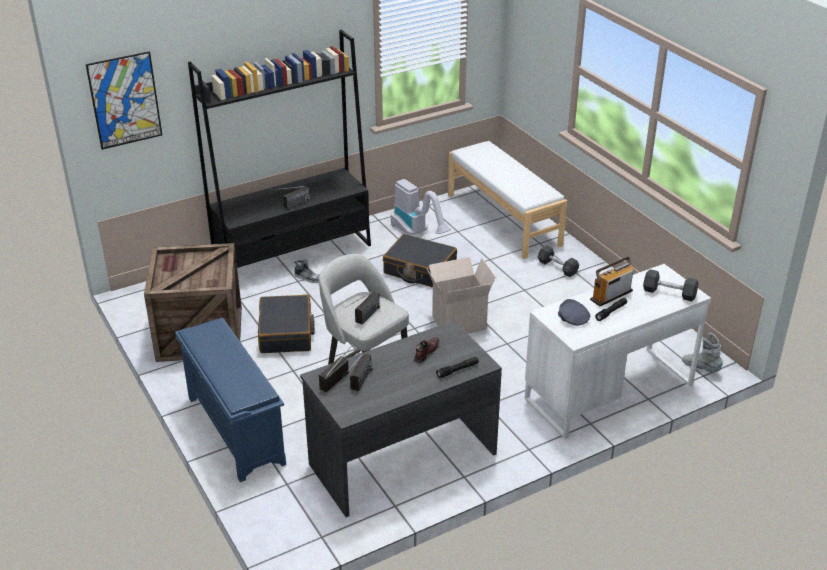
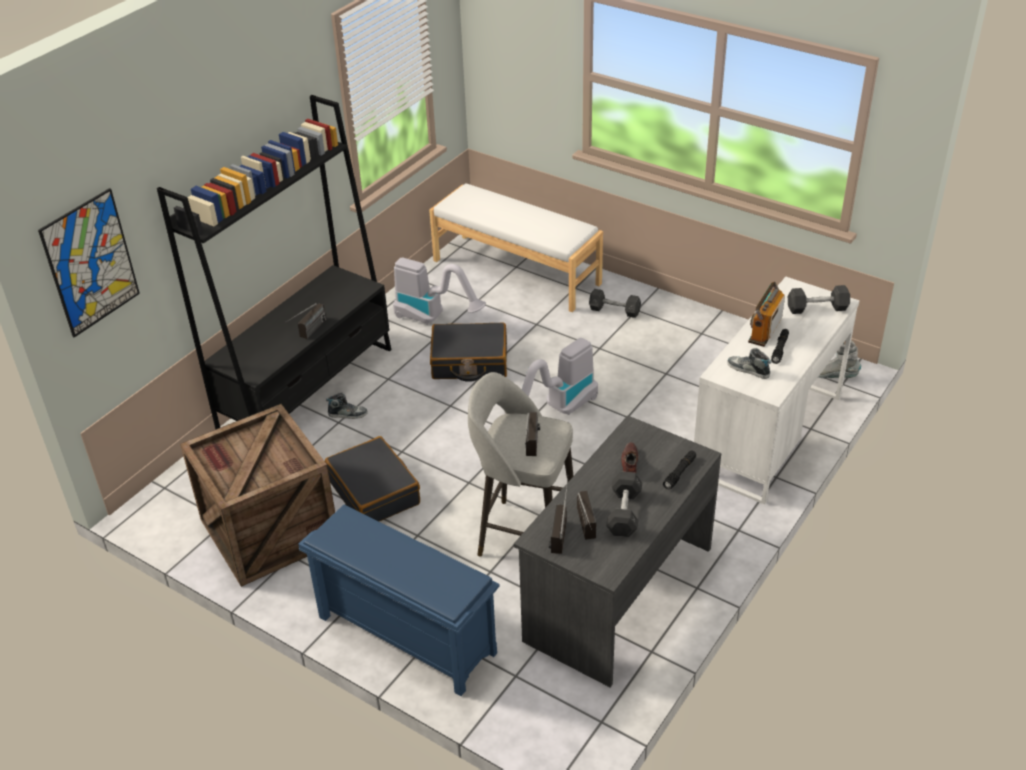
camera: 25 degrees left, 5 degrees up
cardboard box [427,257,496,334] -> vacuum cleaner [522,338,598,415]
grey cap [558,299,590,326] -> shoe [727,348,772,379]
none -> grey dumbbell [606,471,642,537]

